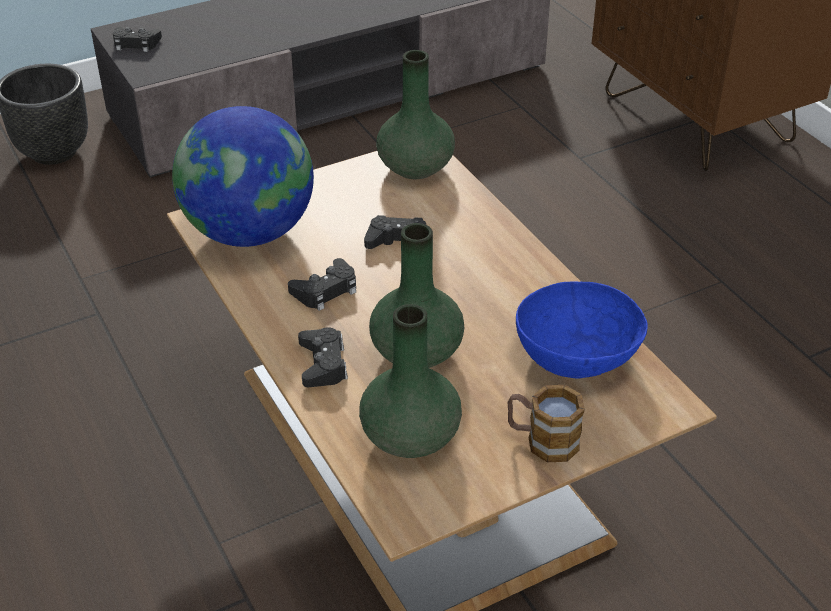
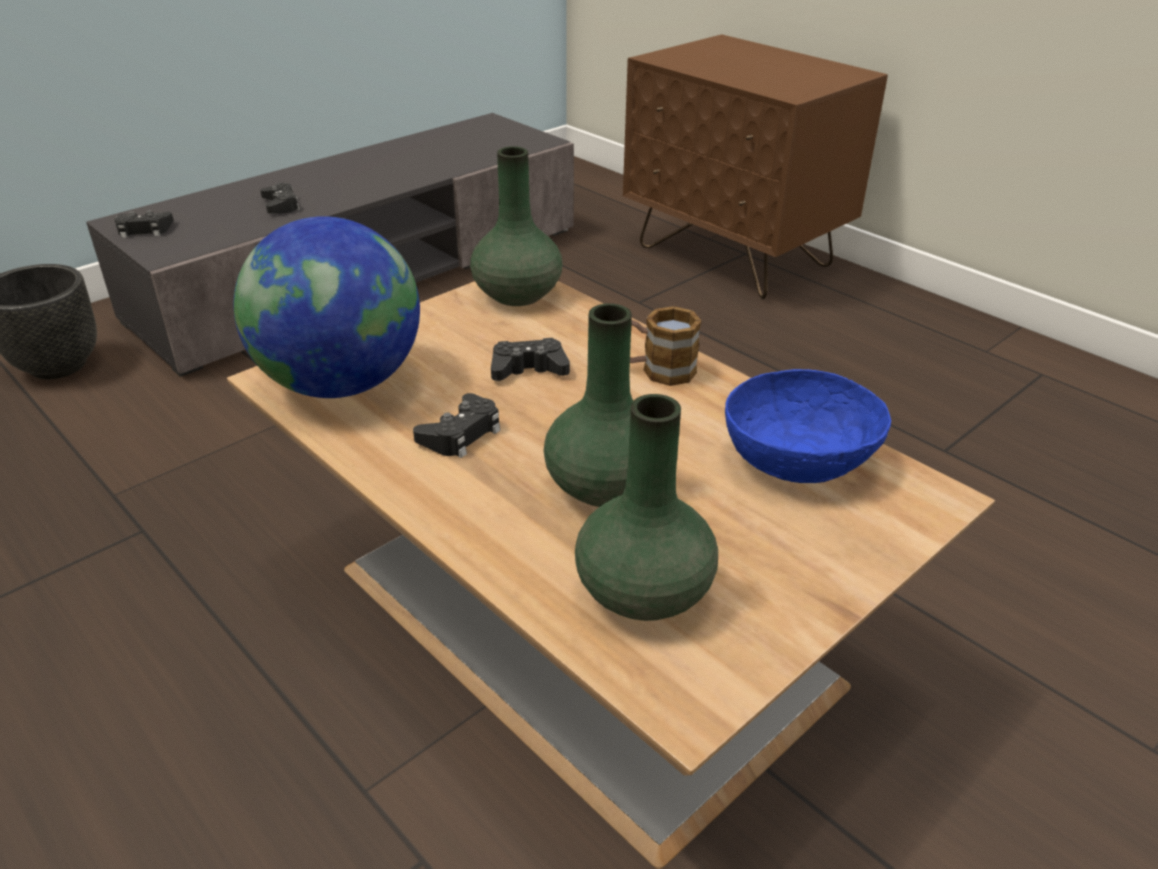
camera: 15 degrees left, 5 degrees down
black game controller [298,327,348,387] -> black game controller moved to [260,183,300,214]
mug [508,385,585,462] -> mug moved to [630,306,702,386]

